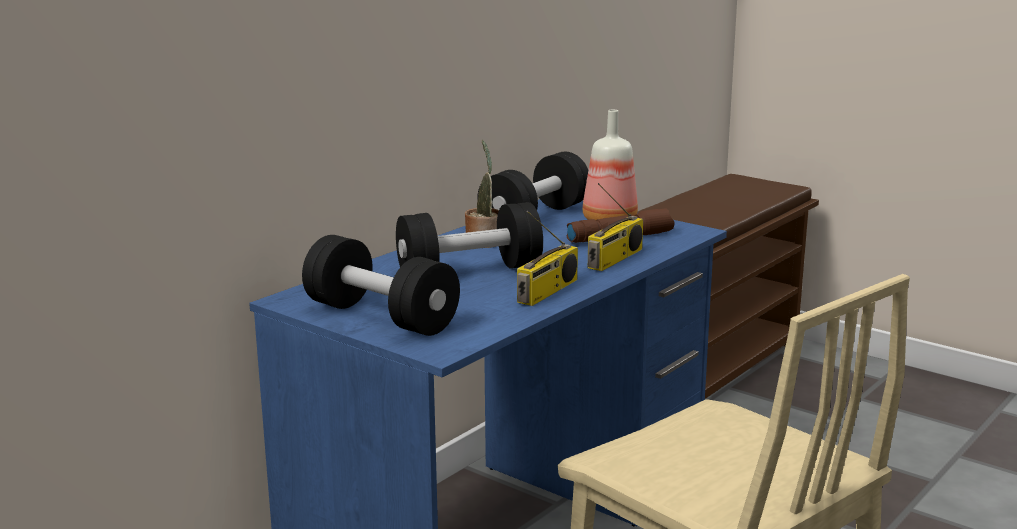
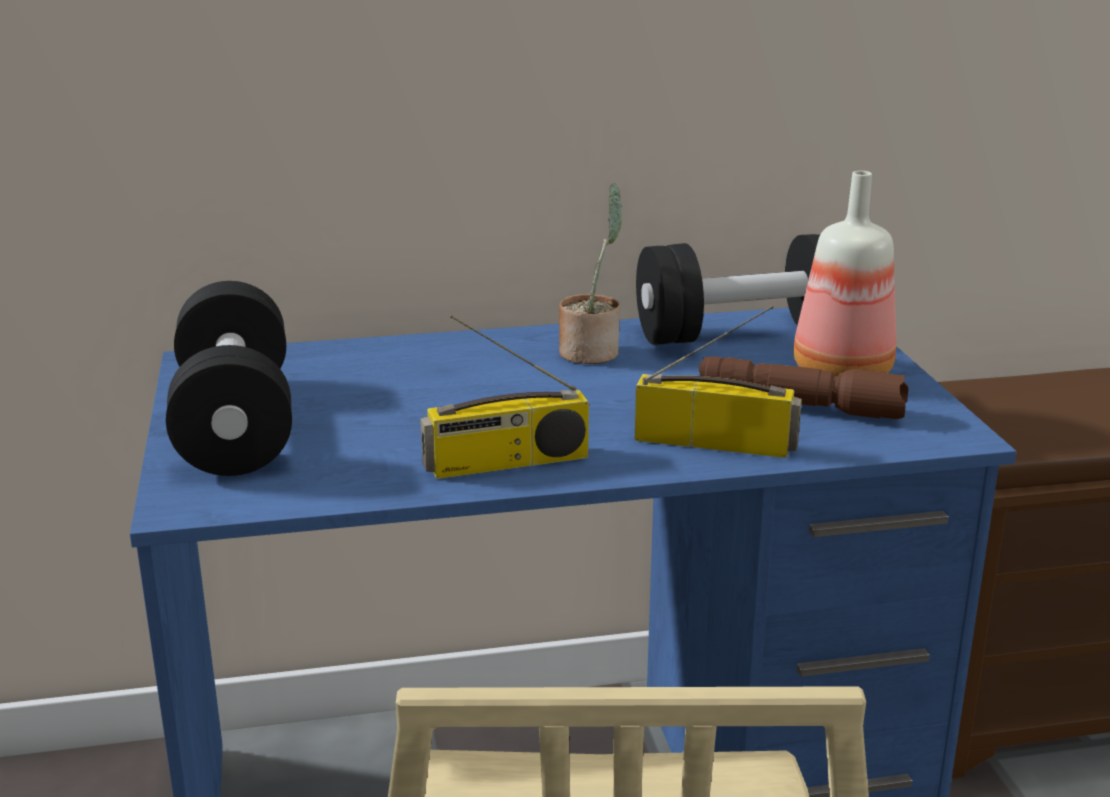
camera: 40 degrees right, 5 degrees up
black dumbbell [396,202,543,269] -> none
radio [588,183,643,271] -> radio turned 150 degrees counterclockwise [635,306,802,458]

